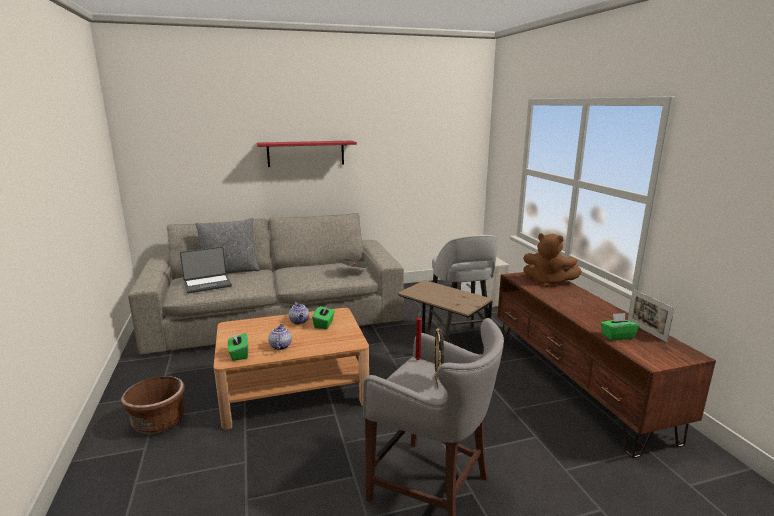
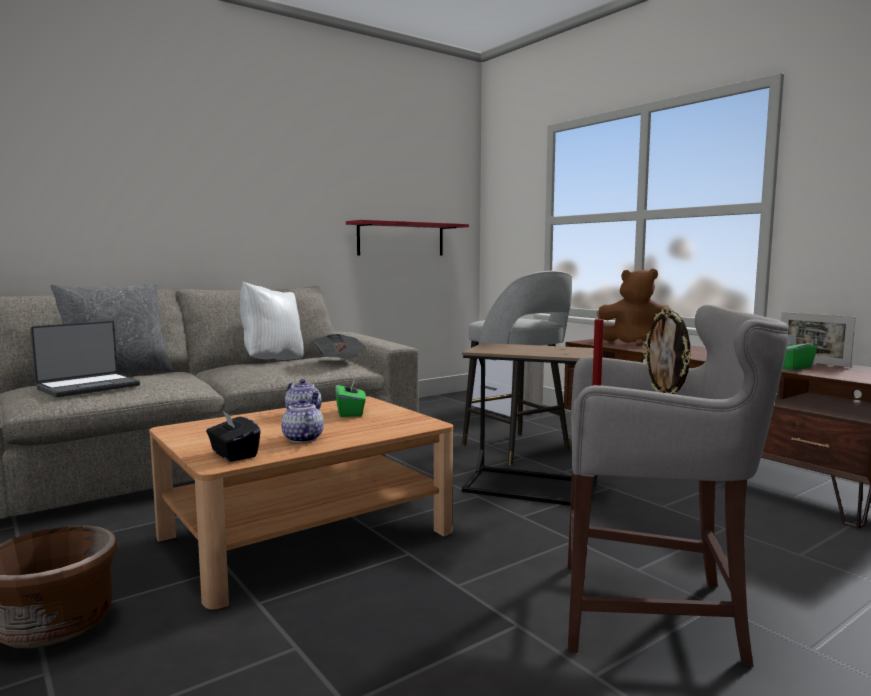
camera: 20 degrees left, 10 degrees down
green tissue box [228,332,248,361] -> black tissue box [206,411,261,462]
red shelf [257,141,357,167] -> red shelf moved to [346,220,469,256]
none -> white pillow [240,282,304,360]

